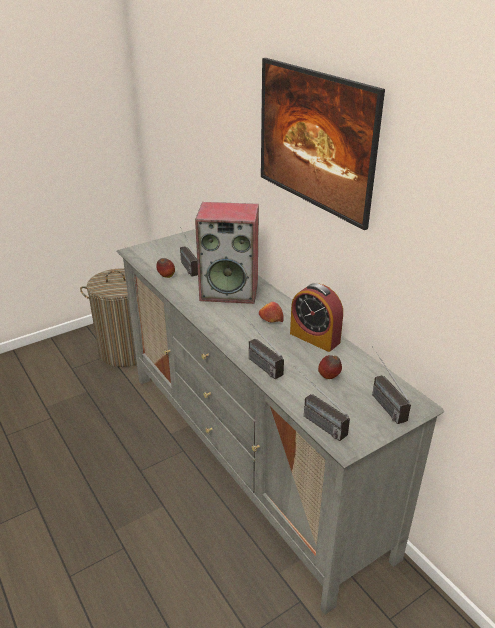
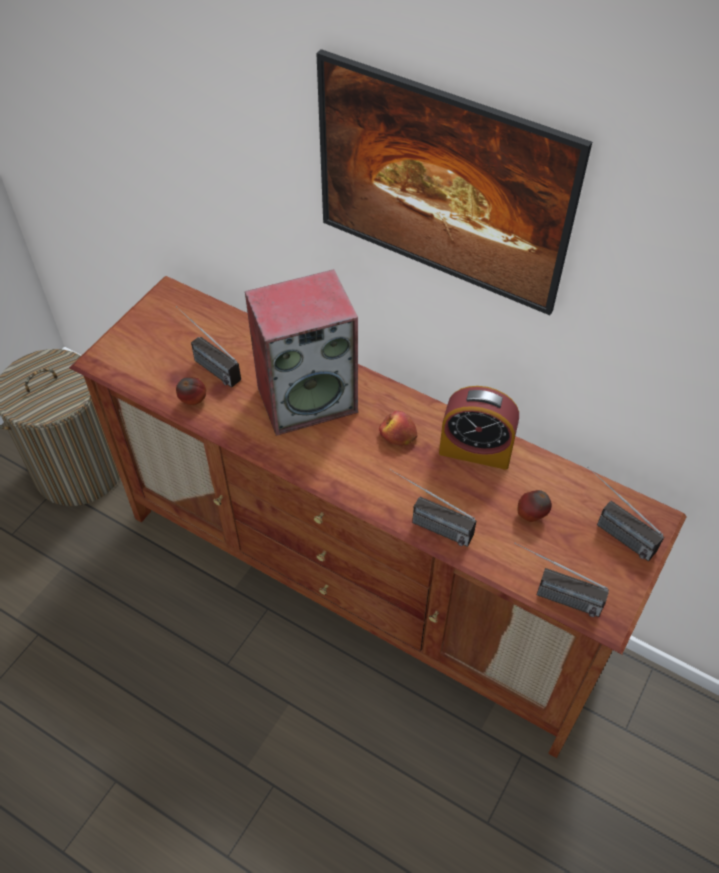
camera: 25 degrees left, 20 degrees up
grey dresser [117,229,444,615] -> brown dresser [69,276,687,758]

